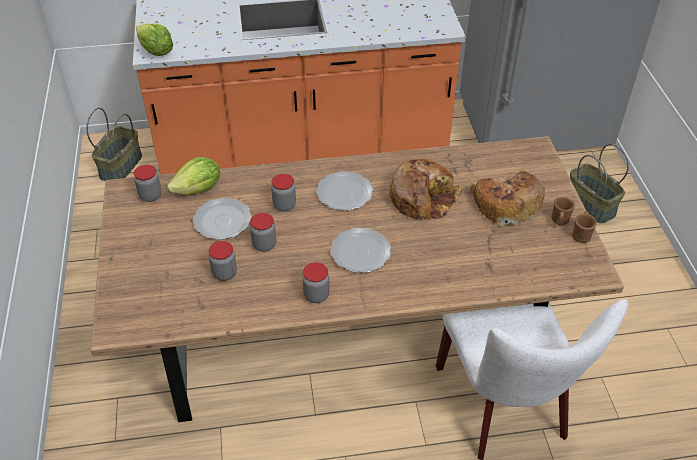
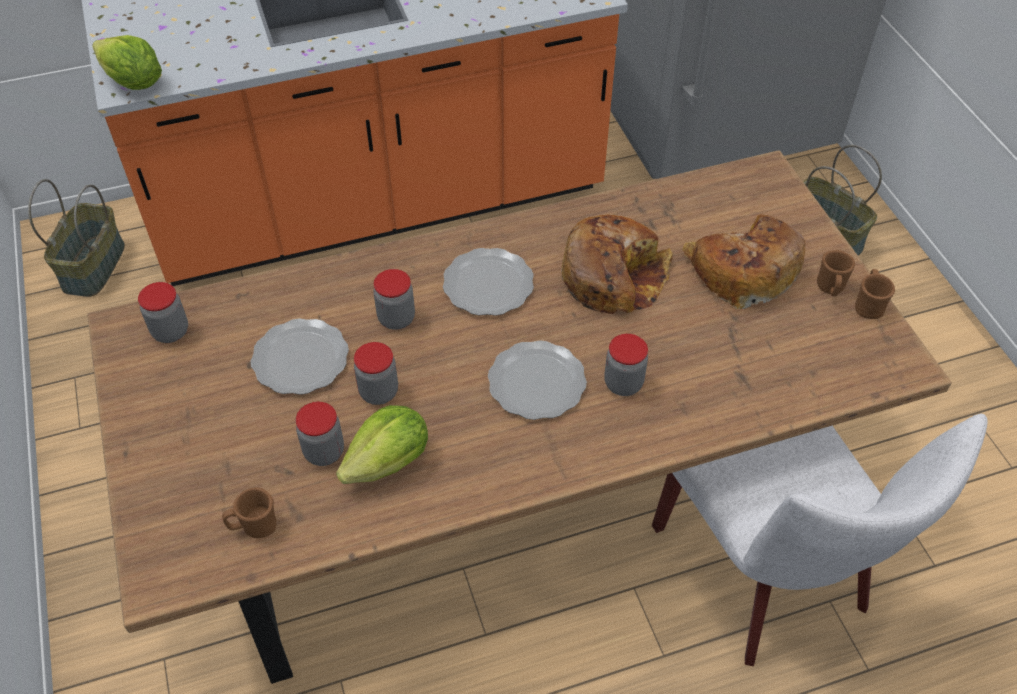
camera: 10 degrees left, 5 degrees up
lettuce [167,157,220,195] -> lettuce moved to [336,405,428,484]
jar [302,262,329,303] -> jar moved to [604,334,648,396]
none -> brown mug [222,487,277,538]

